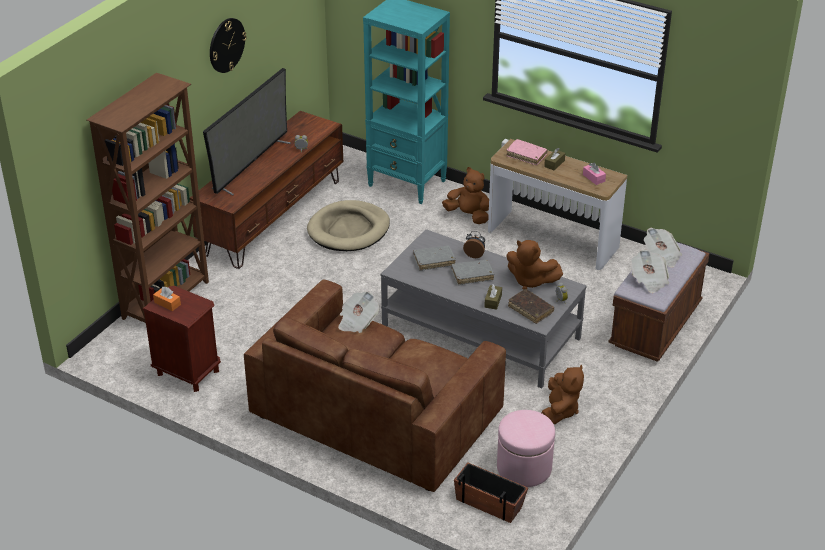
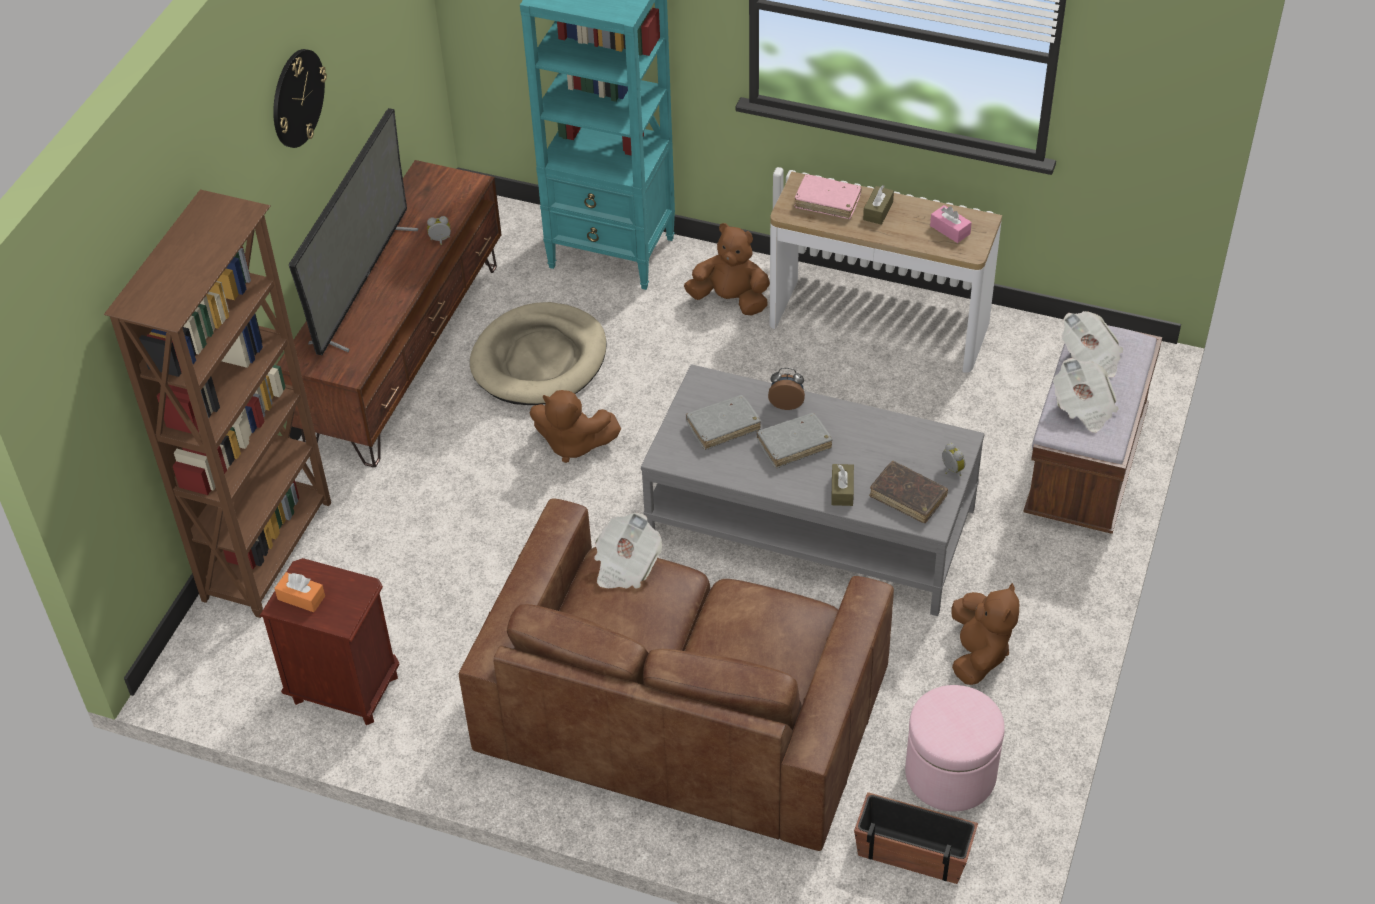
camera: 10 degrees left, 10 degrees up
brown plush toy [506,240,563,290] -> brown plush toy moved to [529,390,621,463]

